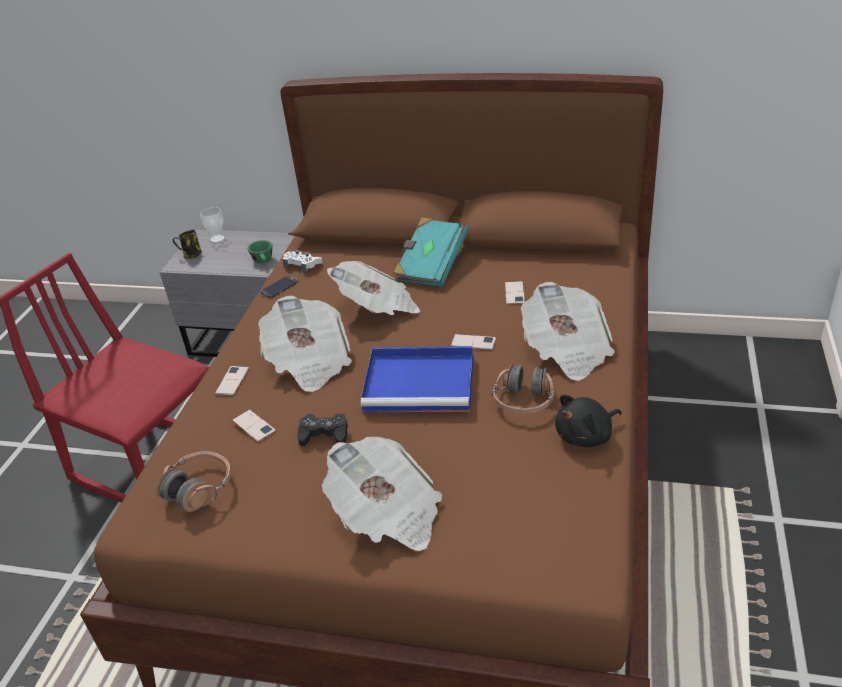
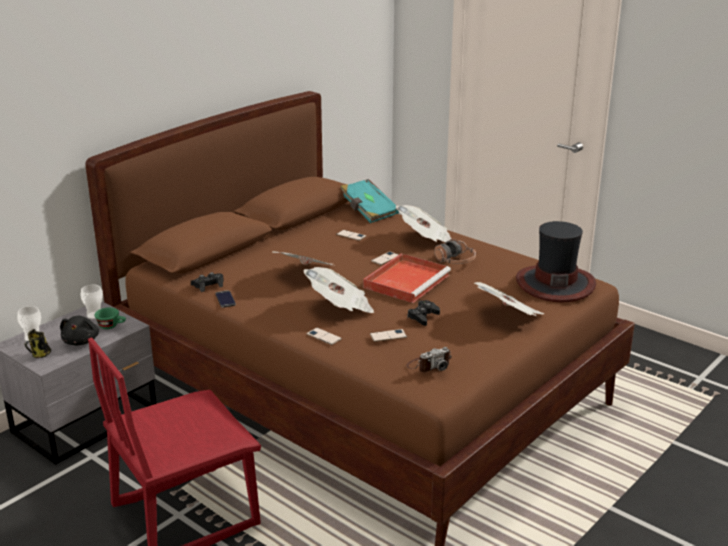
camera: 65 degrees left, 10 degrees down
headphones [157,451,231,512] -> camera [407,347,452,372]
white game controller [282,250,323,273] -> black game controller [191,272,224,292]
blue tray [361,346,474,412] -> red tray [363,253,451,303]
turquoise book [393,217,469,287] -> turquoise book moved to [340,179,399,223]
black plush toy [555,395,622,447] -> black plush toy moved to [60,316,99,346]
none -> cup [81,285,103,319]
none -> hat [516,221,596,302]

